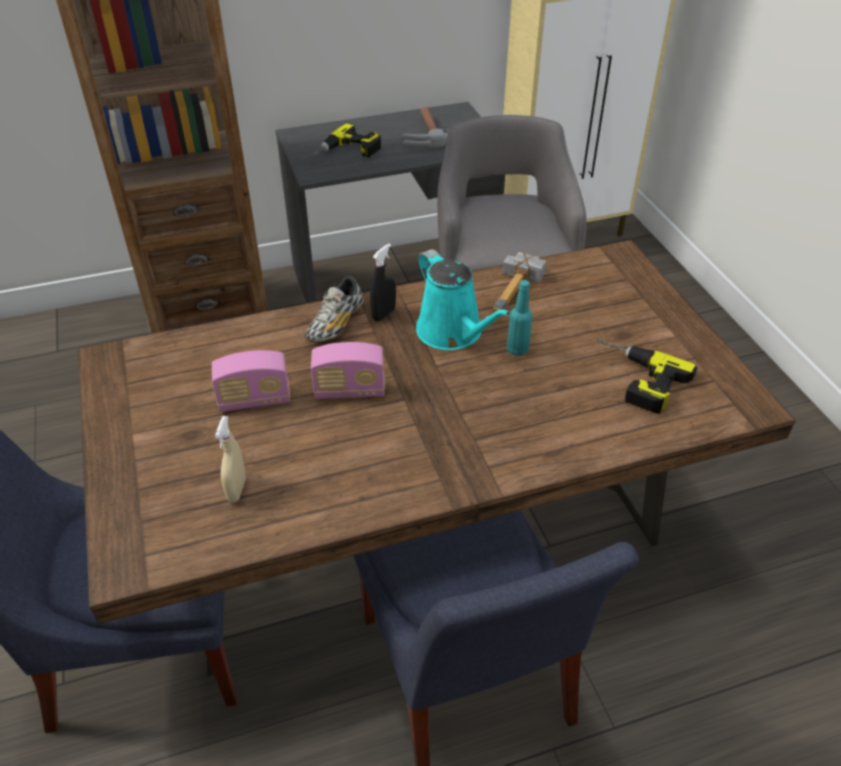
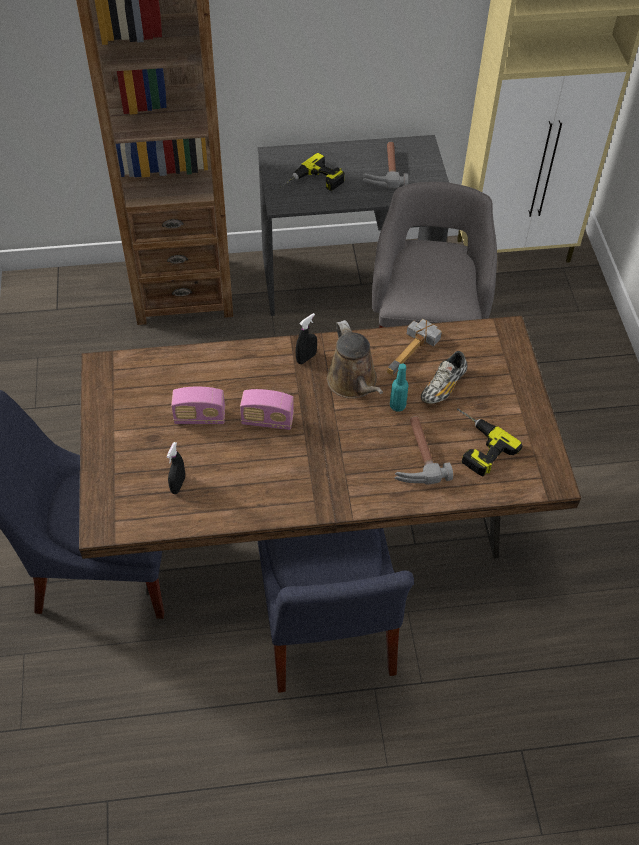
camera: 10 degrees right, 10 degrees up
beige spray bottle [215,416,246,503] -> black spray bottle [167,442,185,494]
shoe [305,276,363,342] -> shoe moved to [421,351,467,404]
turquoise watering can [416,249,511,350] -> brown watering can [327,320,383,399]
none -> hammer [395,416,453,485]

